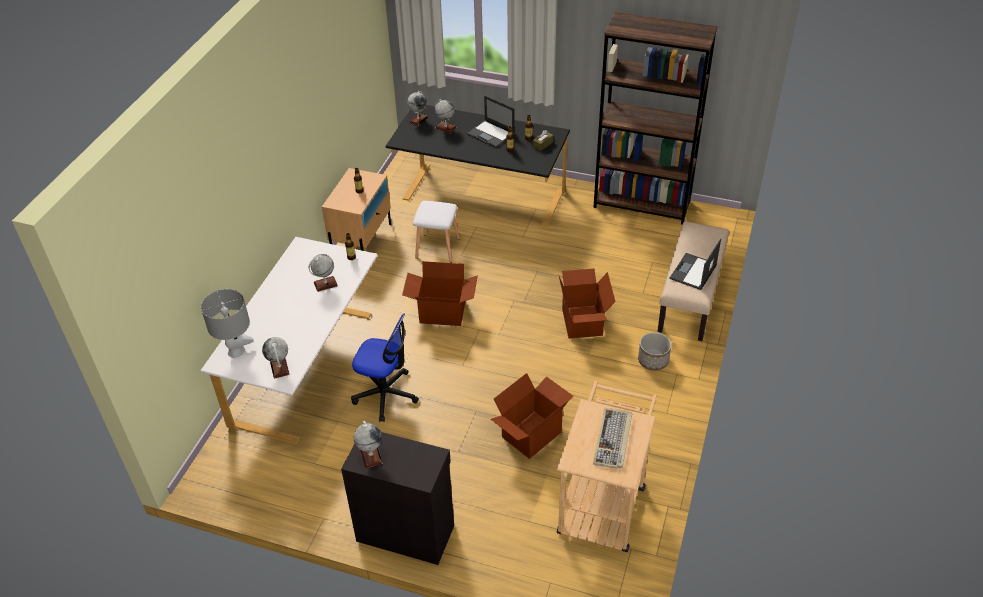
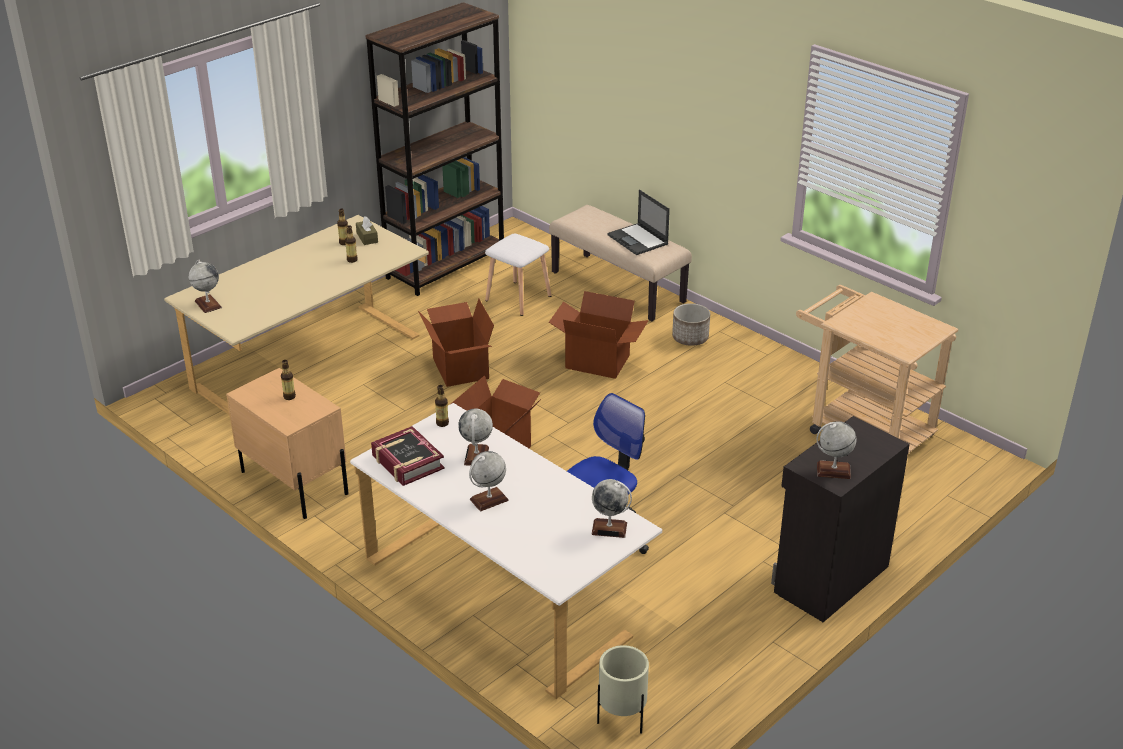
camera: 65 degrees left, 10 degrees down
grey table lamp [201,289,254,358] -> none
black desk [386,105,570,228] -> beige desk [164,215,429,415]
white stool [413,201,460,263] -> white stool moved to [485,233,552,316]
globe [435,99,457,134] -> globe moved to [469,451,509,511]
laptop [467,96,515,148] -> none
cardboard box [491,373,573,459] -> cardboard box moved to [418,299,494,387]
keyboard [593,408,632,468] -> none
none -> book [371,426,445,486]
none -> beige planter [597,645,649,734]

